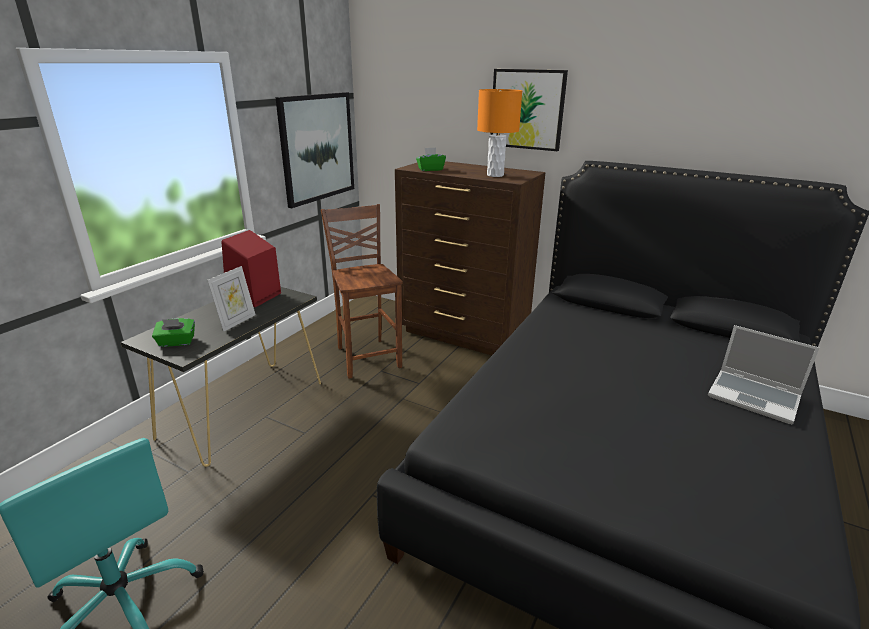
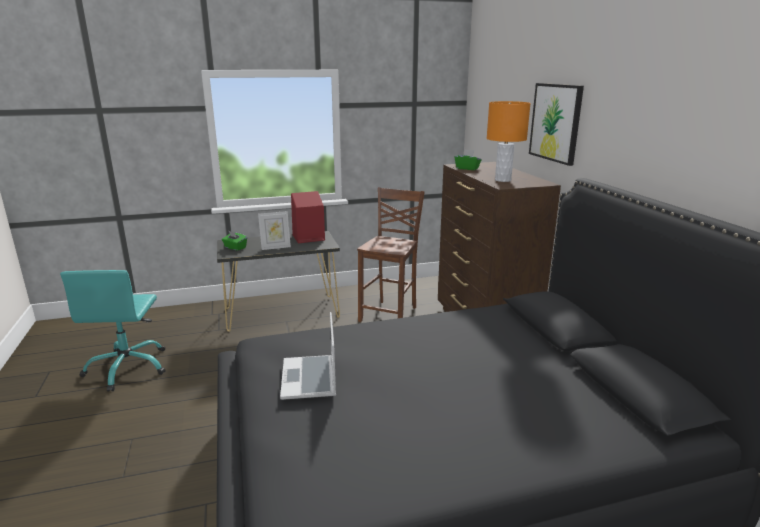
camera: 45 degrees right, 5 degrees down
picture [275,92,354,208] -> none
laptop [708,325,820,424] -> laptop moved to [280,312,336,400]

